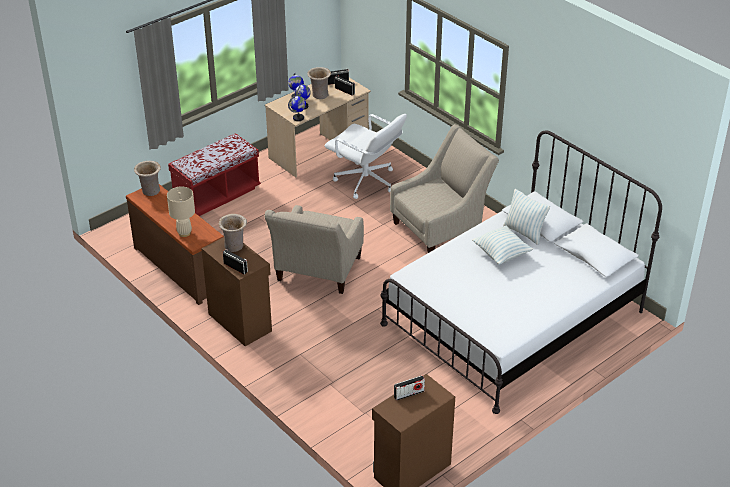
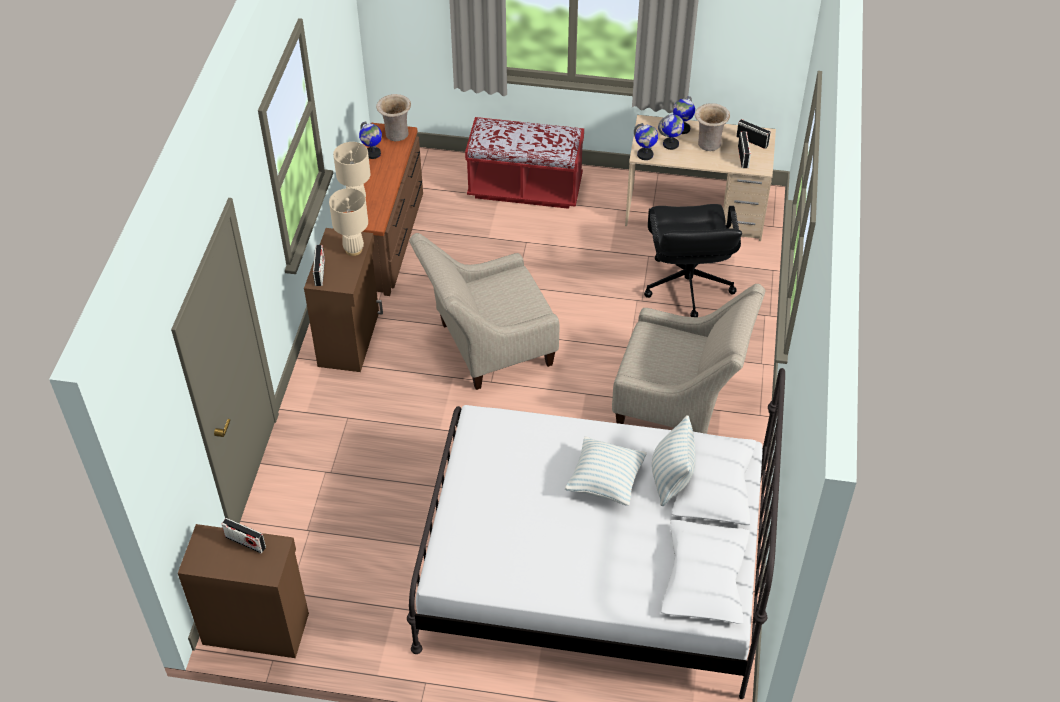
camera: 50 degrees right, 10 degrees up
beige vase [218,214,247,252] -> beige table lamp [329,188,368,256]
white office chair [325,114,407,199] -> black office chair [644,204,742,317]
none -> globe [359,121,382,159]

